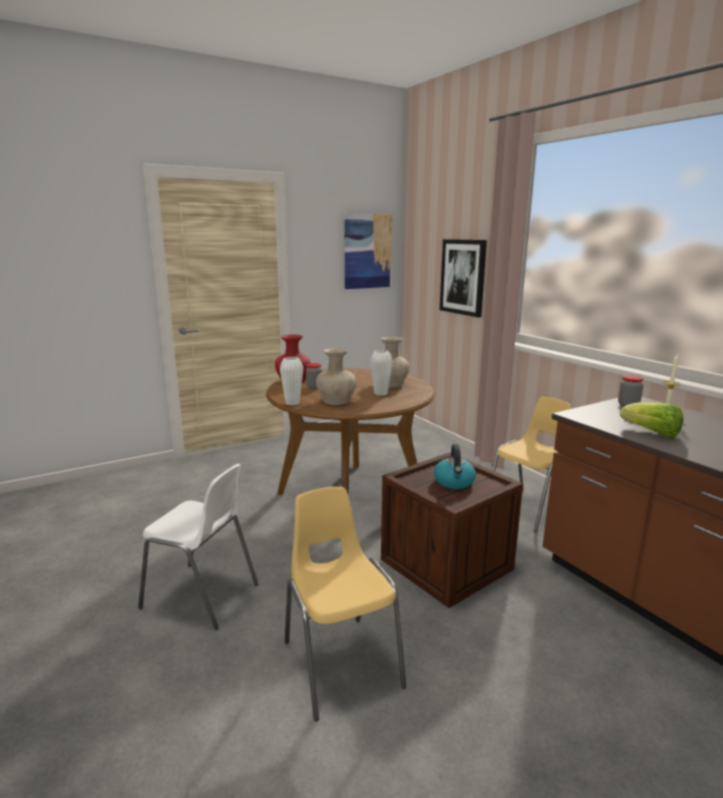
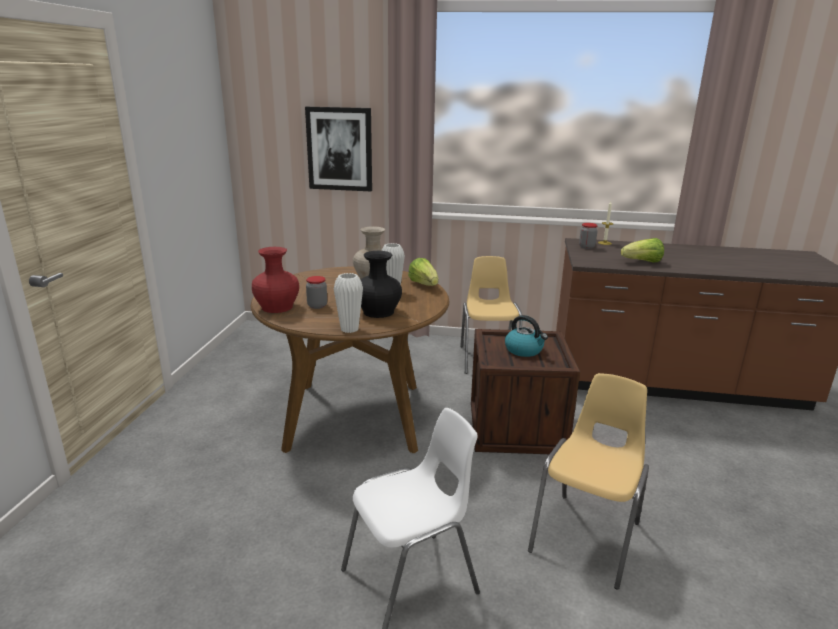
camera: 50 degrees left, 5 degrees up
yellow chair [284,487,406,721] -> yellow chair turned 105 degrees clockwise [528,373,649,590]
beige vase [316,348,356,405] -> black vase [361,251,402,318]
picture [344,213,392,289] -> none
none -> lettuce [408,258,438,286]

